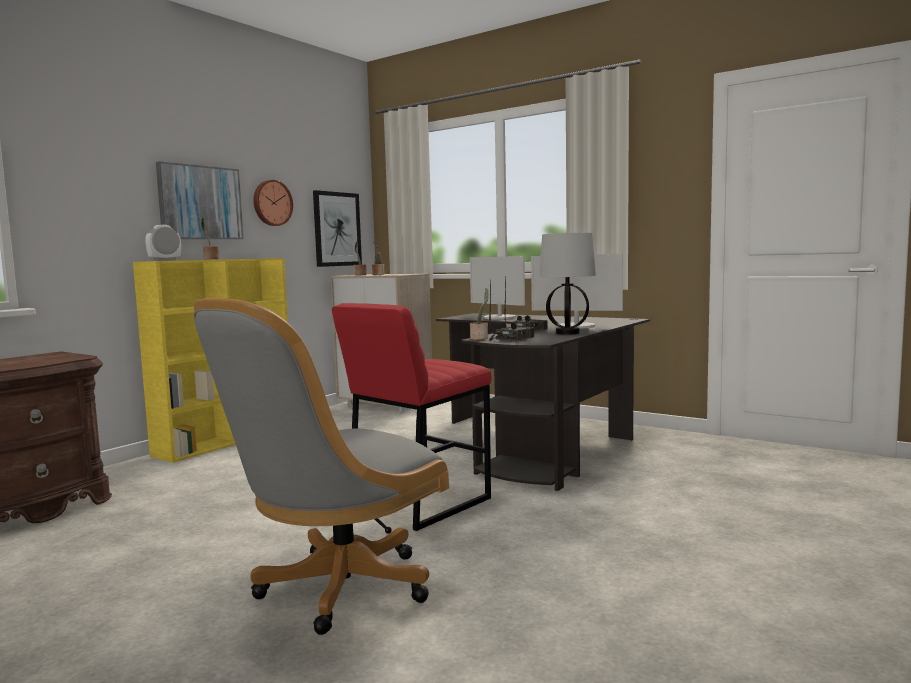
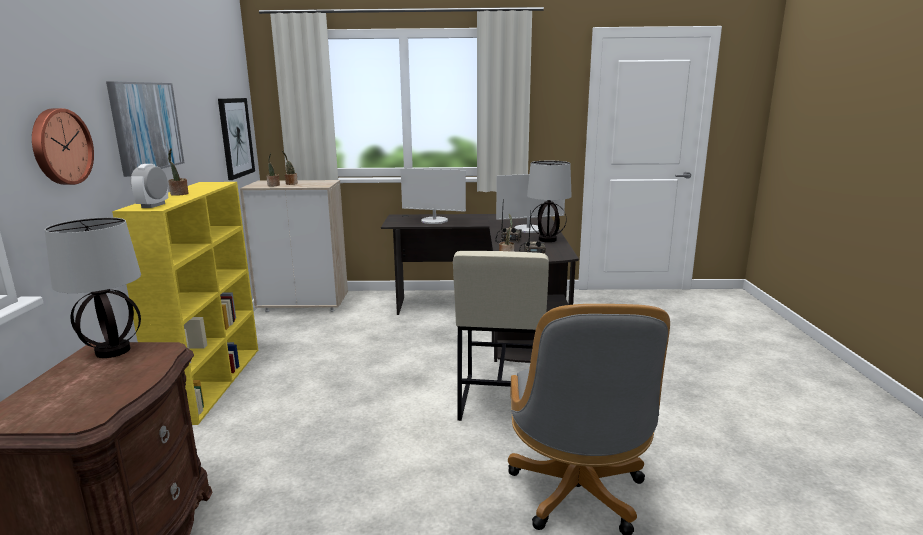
camera: 35 degrees left, 10 degrees up
wall clock [253,180,293,226] -> wall clock moved to [32,108,94,185]
red chair [332,303,491,531] -> beige chair [453,251,549,421]
none -> table lamp [45,217,141,358]

